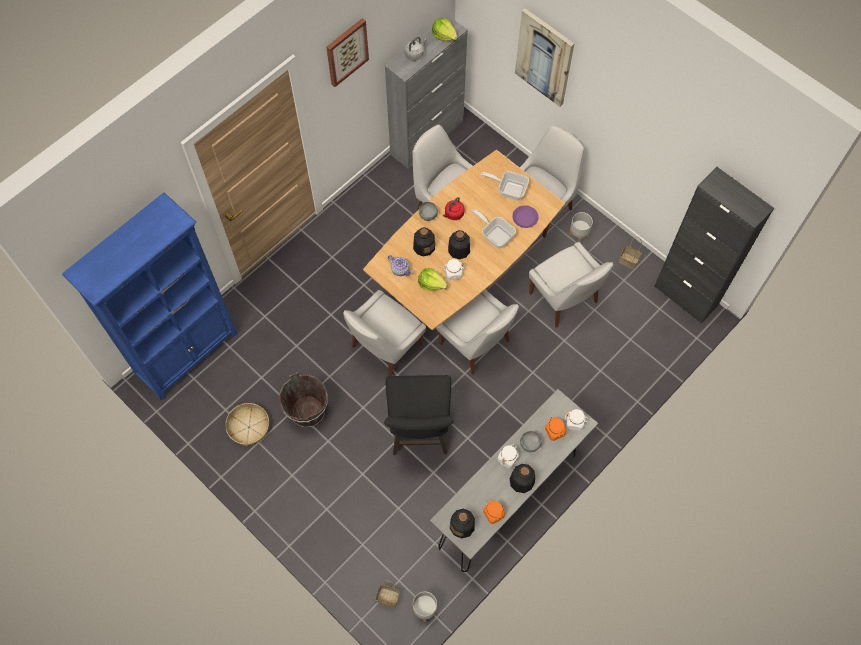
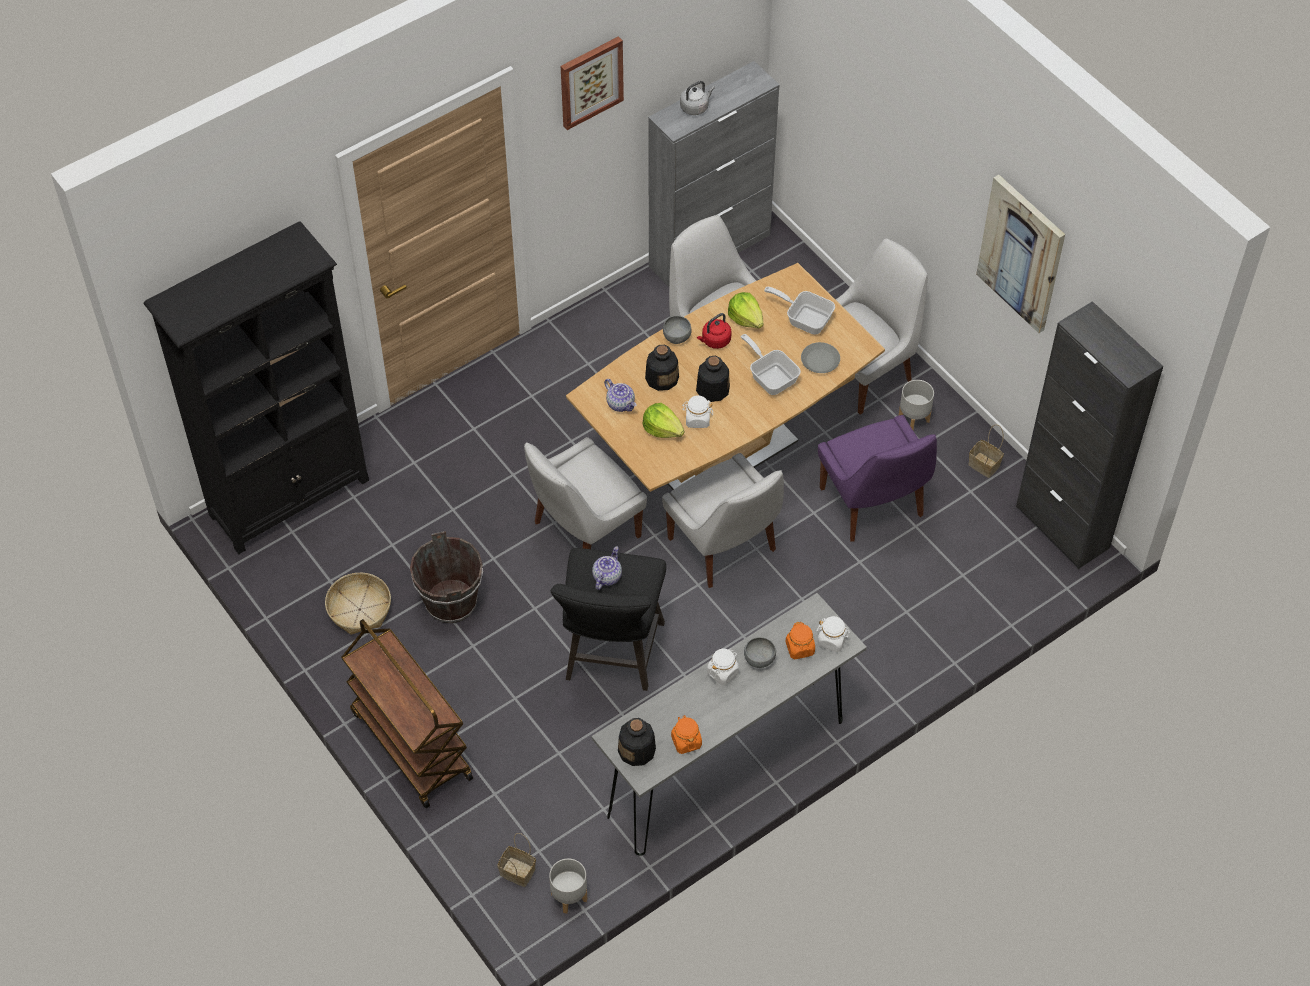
camera: 10 degrees right, 10 degrees down
blue bookcase [62,193,238,401] -> black bookcase [144,221,369,554]
lettuce [432,18,458,41] -> lettuce moved to [728,292,764,328]
bottle [509,464,535,493] -> none
purple plate [512,205,539,228] -> grey plate [801,342,840,373]
picture [515,8,574,107] -> picture moved to [976,175,1065,333]
white chair [529,242,613,327] -> purple chair [818,415,937,542]
none -> brown cart [341,619,473,808]
none -> teapot [592,546,622,590]

